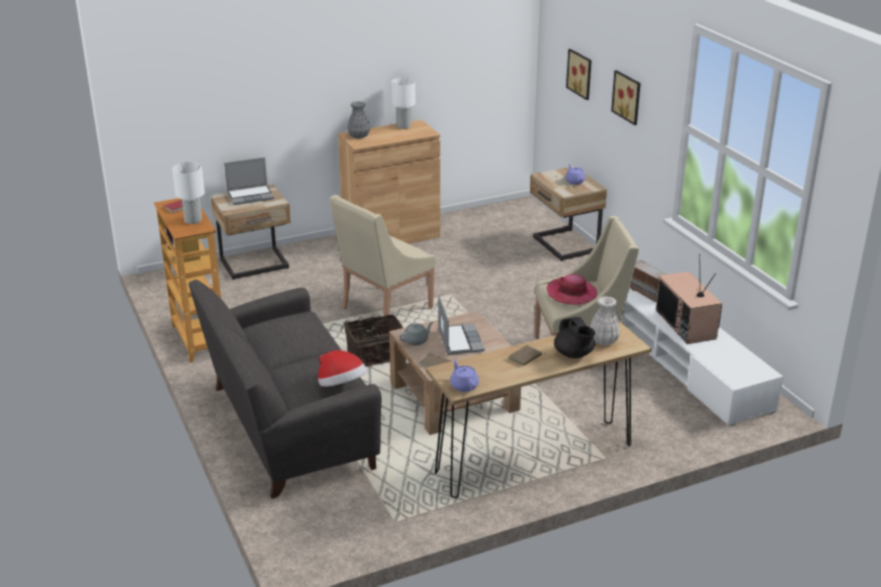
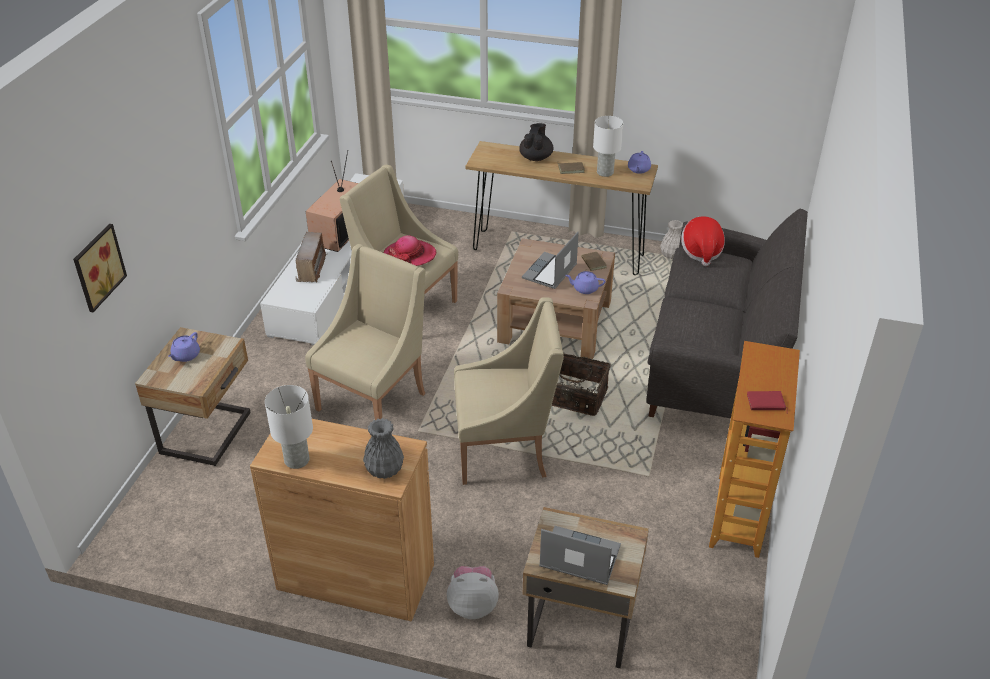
camera: 140 degrees left, 10 degrees up
white table lamp [172,162,205,224] -> white table lamp moved to [593,116,623,177]
grey teapot [399,322,433,346] -> purple teapot [565,271,605,294]
white vase [590,296,620,345] -> white vase moved to [660,220,683,259]
picture [611,70,641,125] -> none
none -> beige armchair [305,244,425,420]
none -> plush toy [447,566,499,619]

